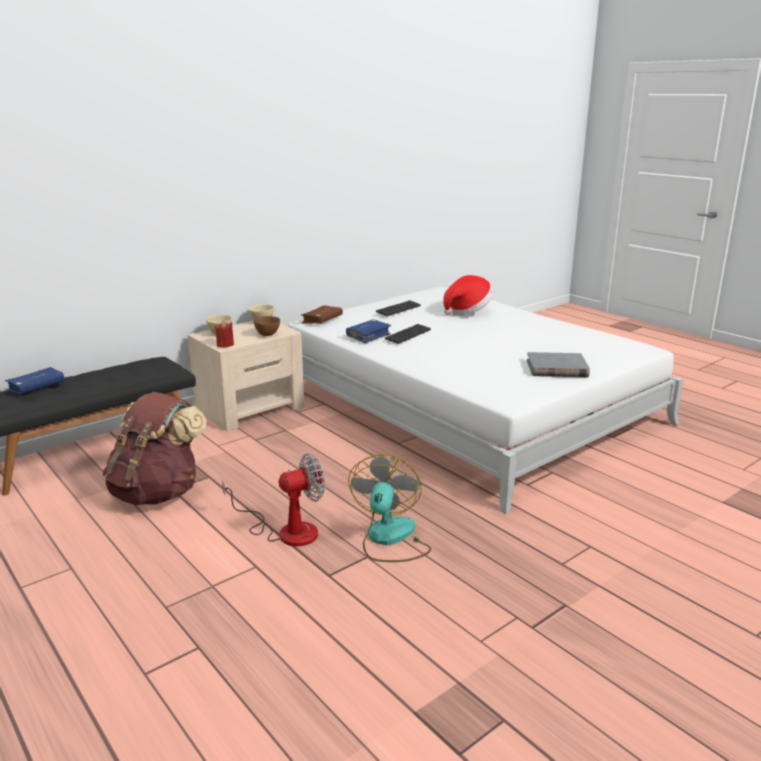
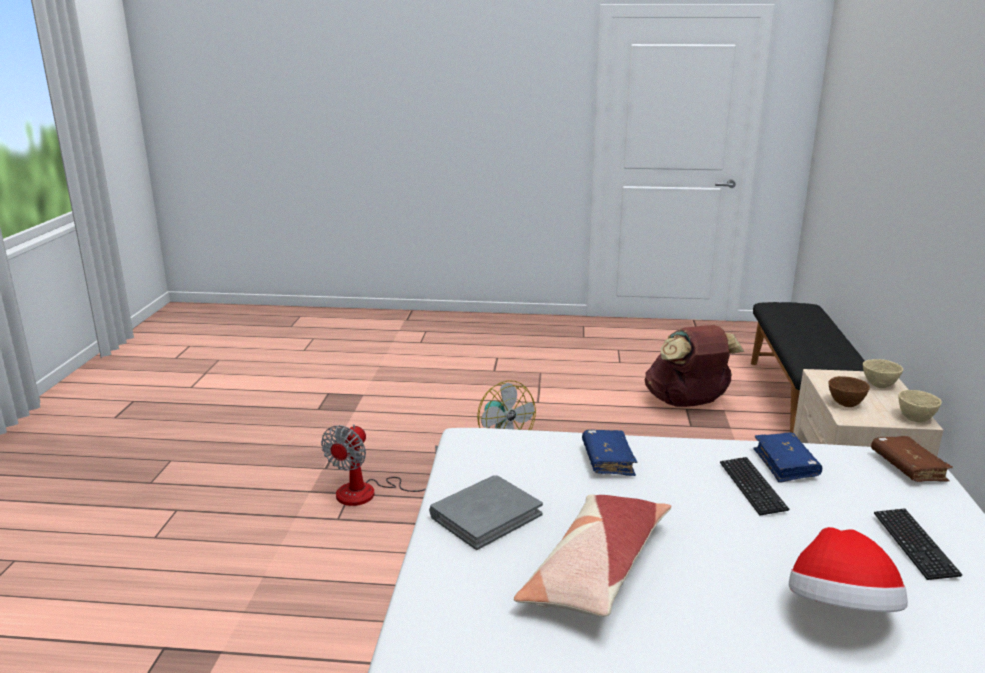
camera: 135 degrees right, 0 degrees up
blue book [5,367,65,394] -> blue book moved to [582,430,637,476]
red candle [215,321,234,347] -> none
fan [222,453,325,546] -> fan moved to [321,424,438,506]
none -> pillow [514,495,672,617]

